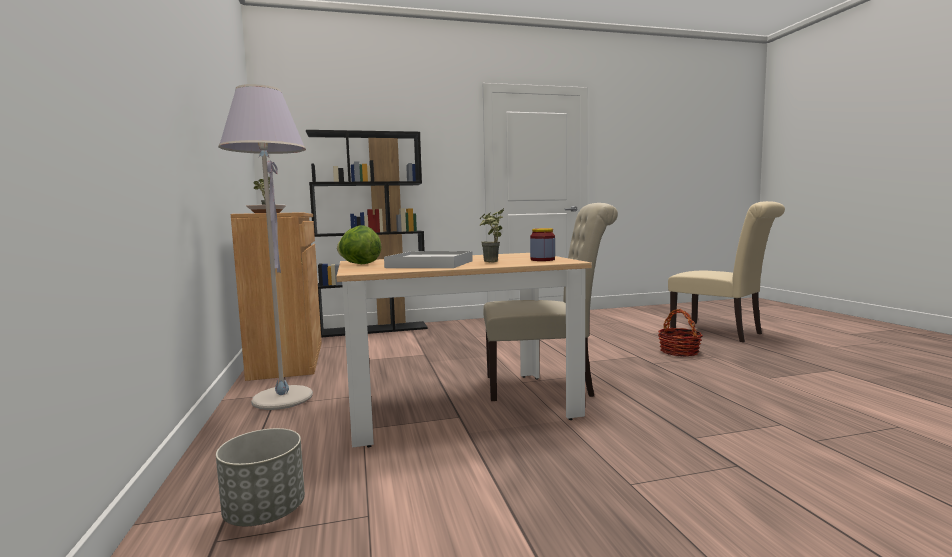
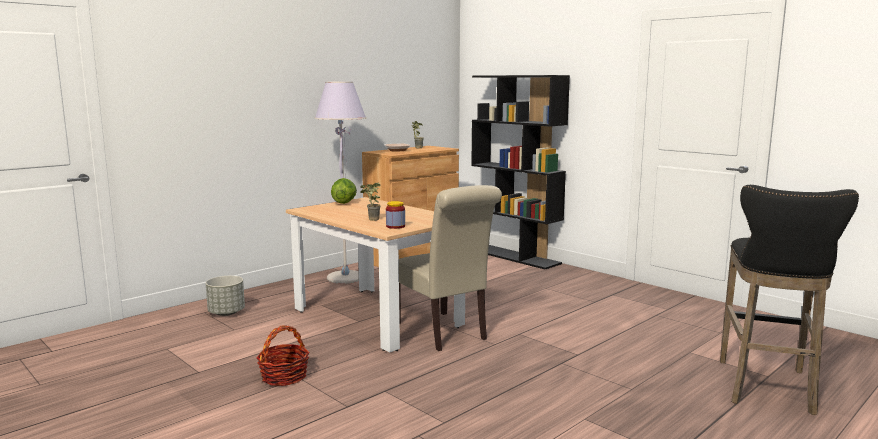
camera: 60 degrees right, 5 degrees up
white tray [384,251,473,268] -> none
basket [658,309,703,357] -> basket moved to [256,325,310,386]
beige chair [668,201,785,342] -> black stool [720,185,859,415]

